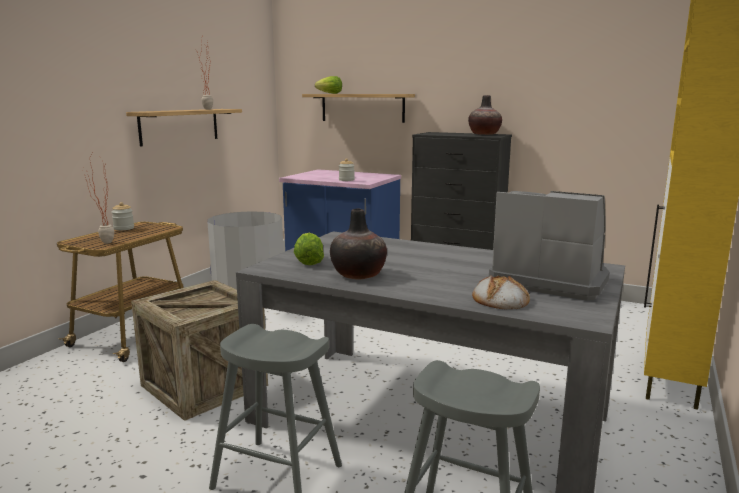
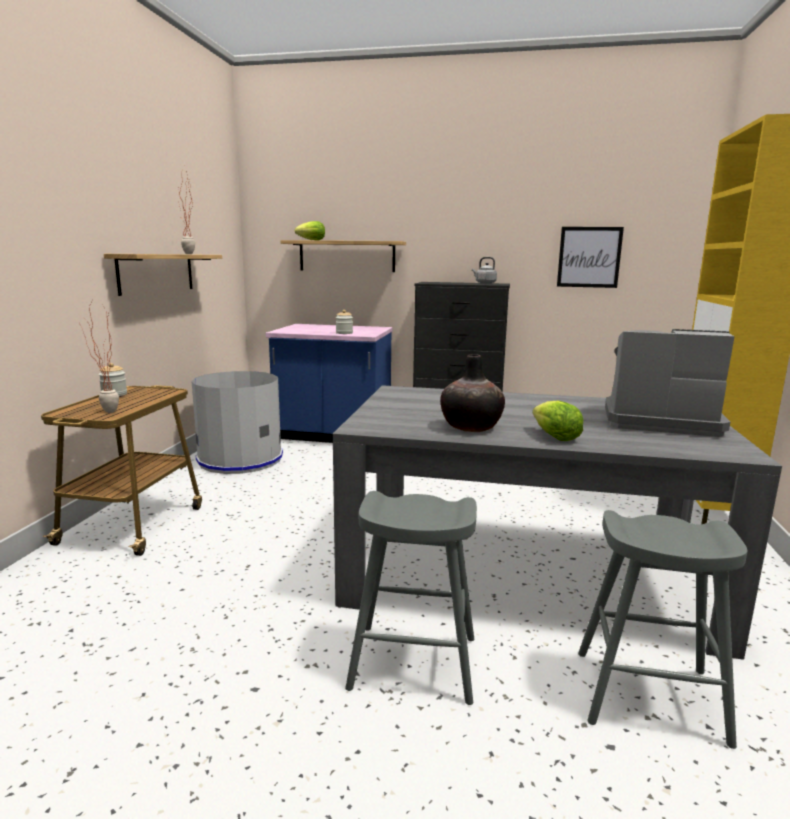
camera: 15 degrees left, 0 degrees up
crate [131,280,268,421] -> none
lettuce [294,233,324,265] -> lettuce moved to [533,401,583,441]
vase [468,95,502,135] -> grey kettle [472,257,497,284]
bread [472,275,530,310] -> none
none -> picture [557,227,624,288]

